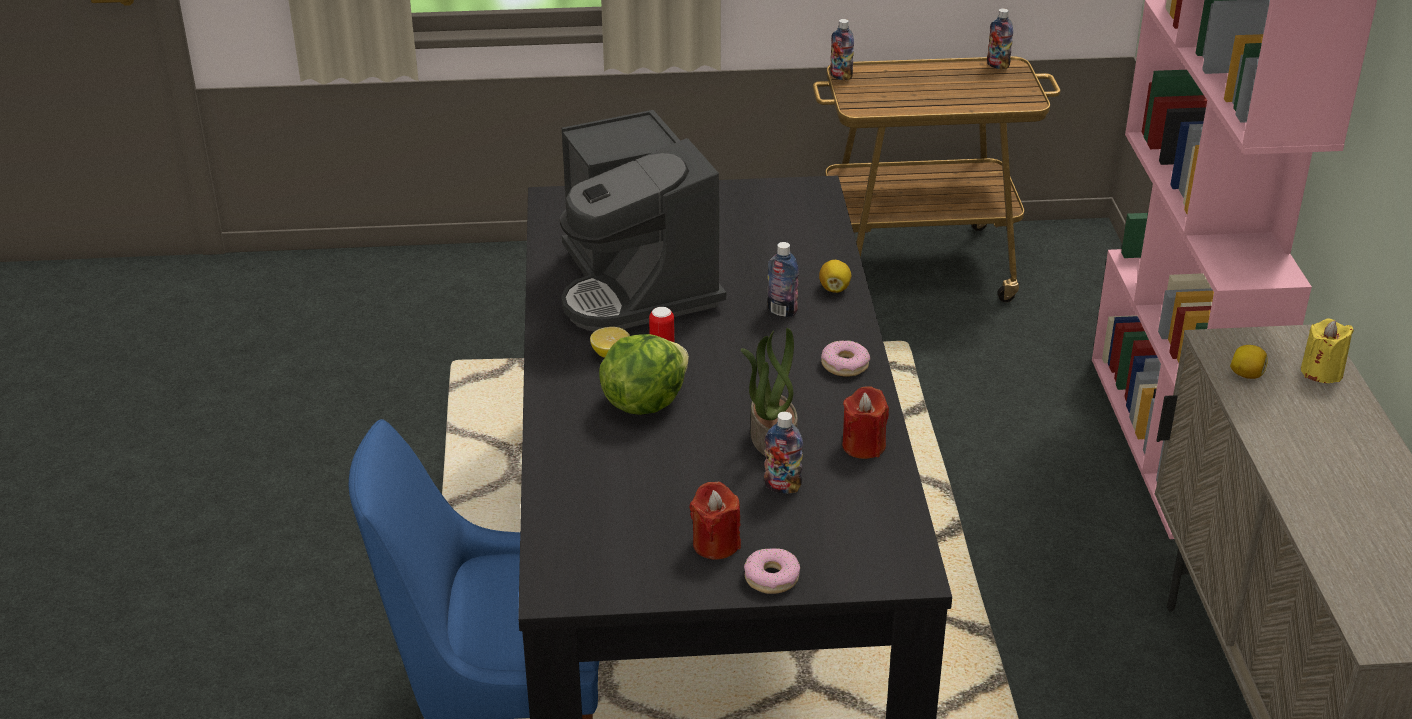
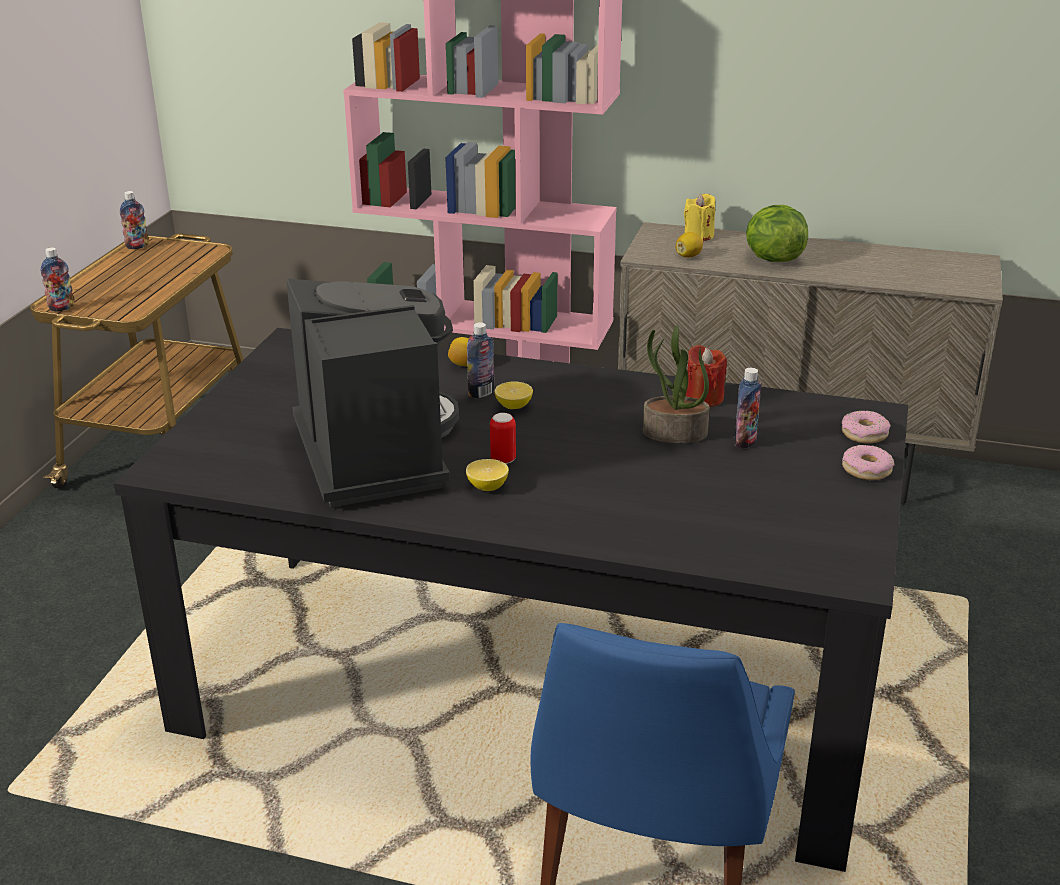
camera: 70 degrees left, 5 degrees down
coffee machine [559,110,726,331] -> coffee machine turned 105 degrees counterclockwise [287,279,459,507]
lettuce [599,334,689,415] -> lettuce moved to [746,205,808,262]
red candle [690,482,741,560] -> none
donut [821,340,870,376] -> donut moved to [842,411,891,443]
none -> lemon [495,381,533,409]

